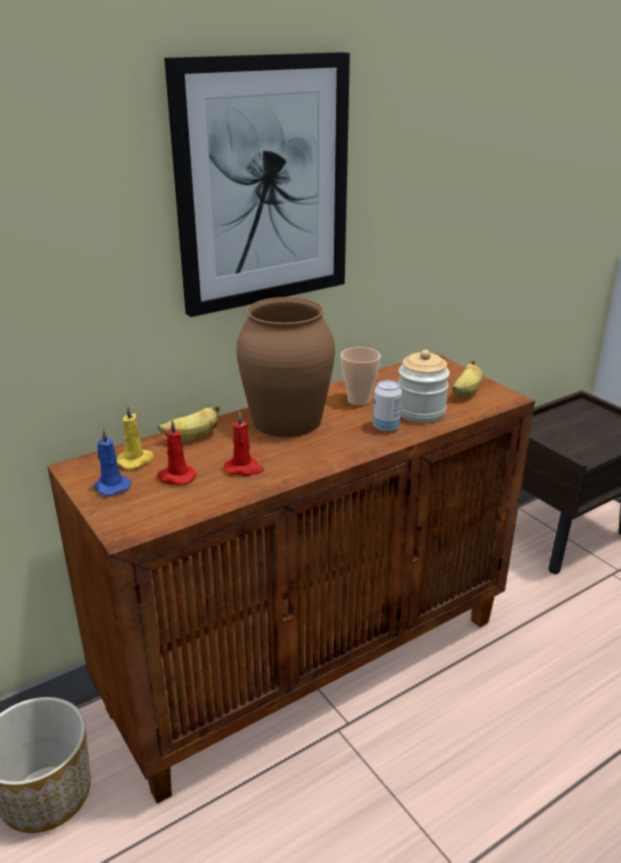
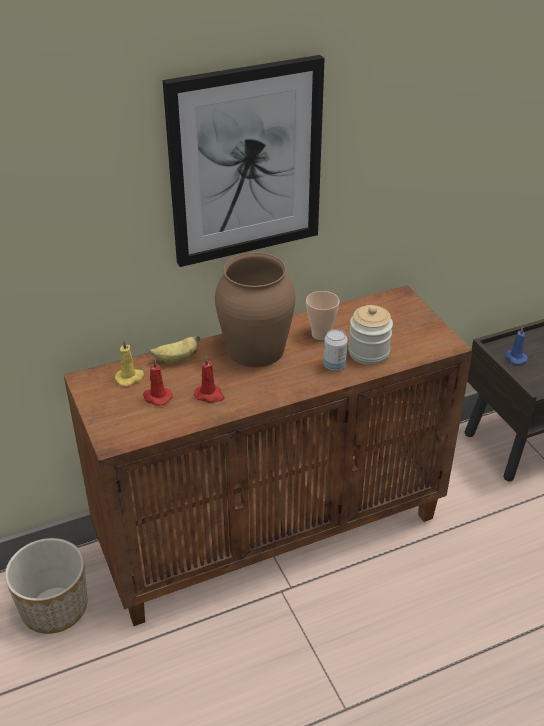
camera: 10 degrees right, 10 degrees up
blue candle [94,428,131,496] -> blue candle moved to [505,327,528,365]
banana [452,360,482,398] -> none

